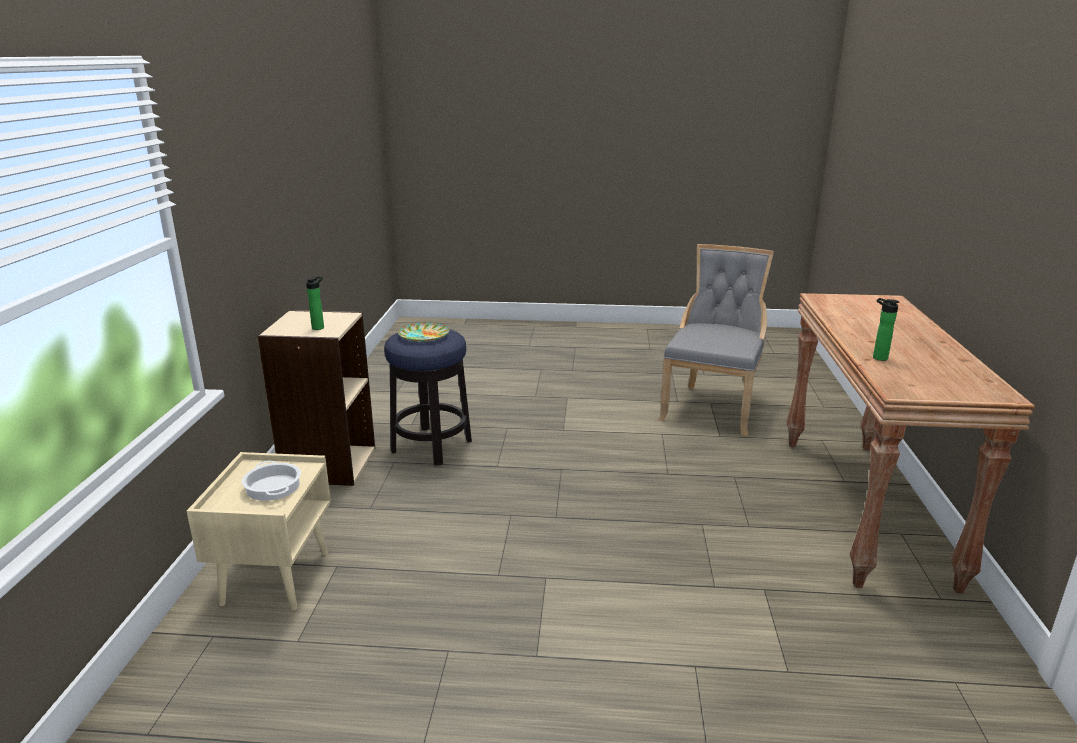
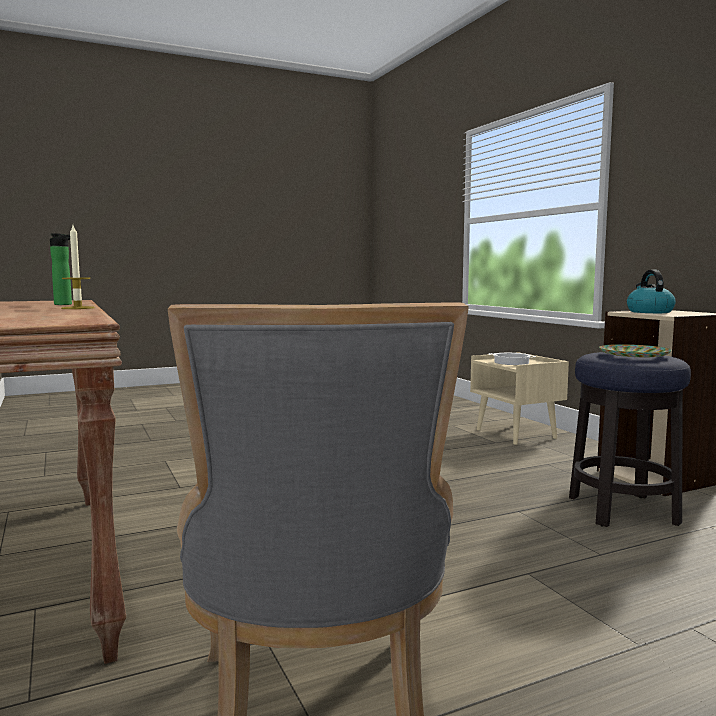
camera: 150 degrees right, 15 degrees down
bottle [306,276,324,330] -> kettle [627,270,676,313]
none -> candle [61,225,95,309]

